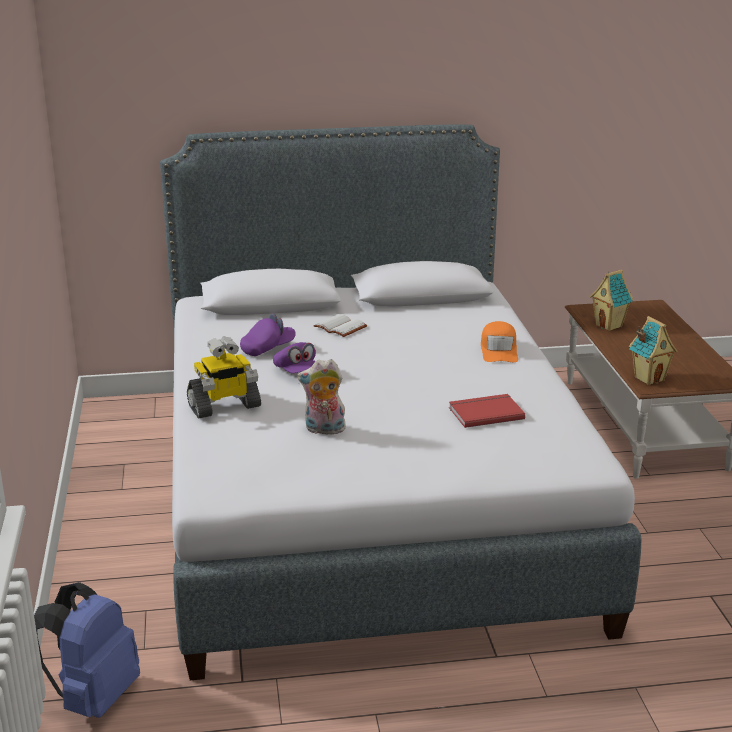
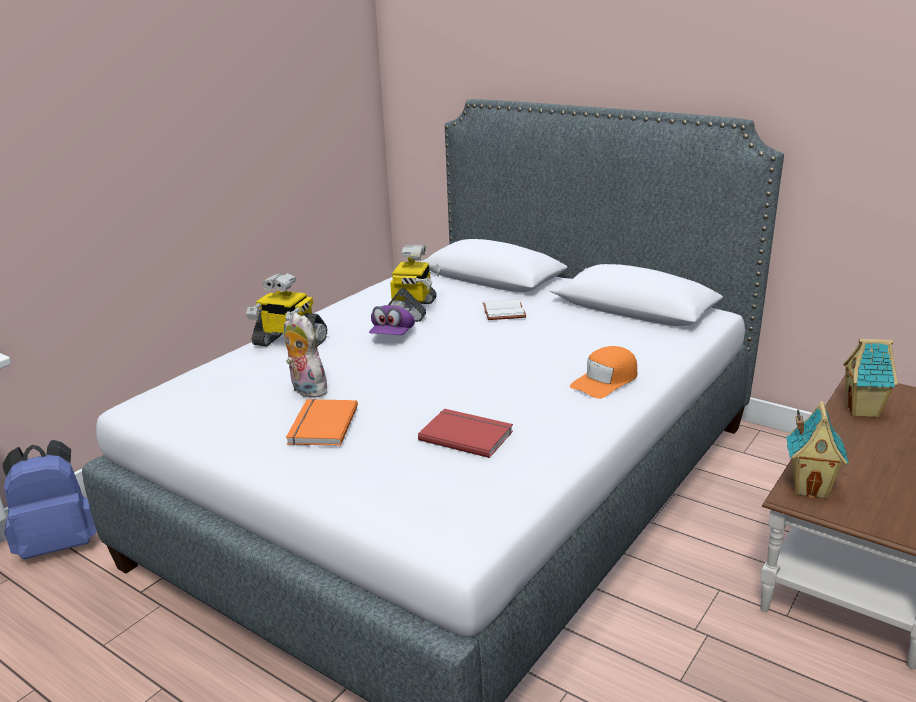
camera: 45 degrees right, 0 degrees up
purple cap [240,313,296,356] -> toy robot [388,245,441,322]
none -> orange book [286,399,358,446]

